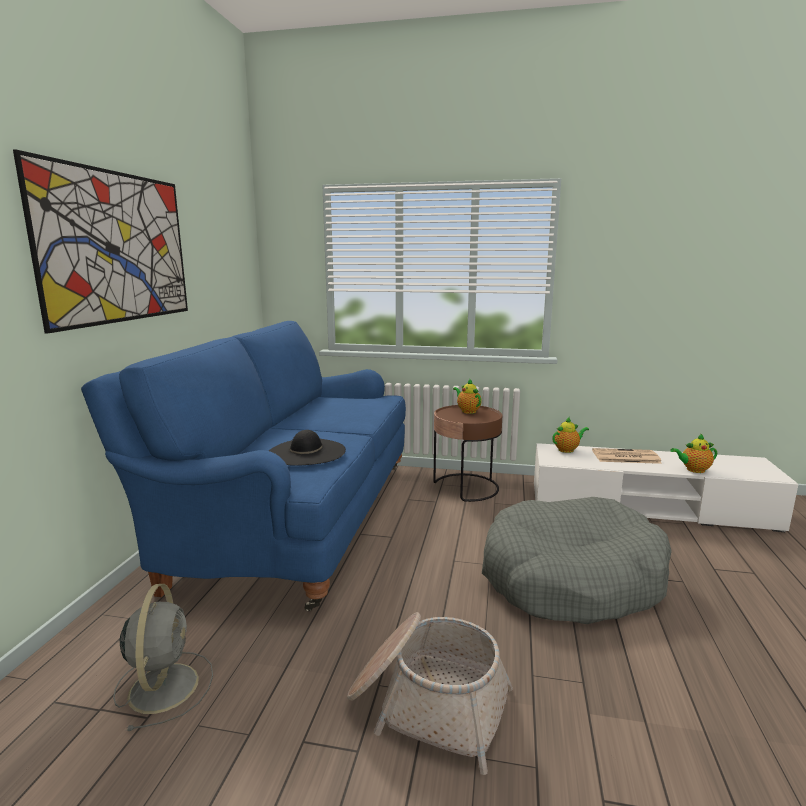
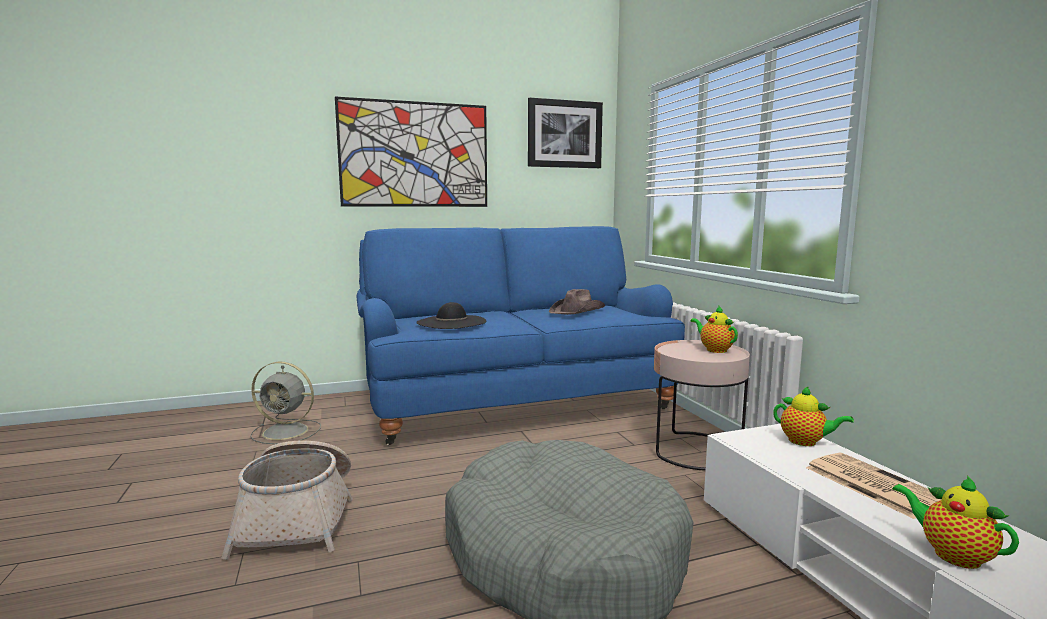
camera: 60 degrees right, 5 degrees down
grey fan [113,584,213,731] -> grey fan turned 45 degrees clockwise [250,362,321,444]
brown side table [433,405,502,502] -> pink side table [654,340,750,470]
teapot [453,379,482,414] -> teapot turned 60 degrees counterclockwise [690,306,738,353]
none -> picture [528,97,603,168]
none -> brown hat [549,289,605,315]

